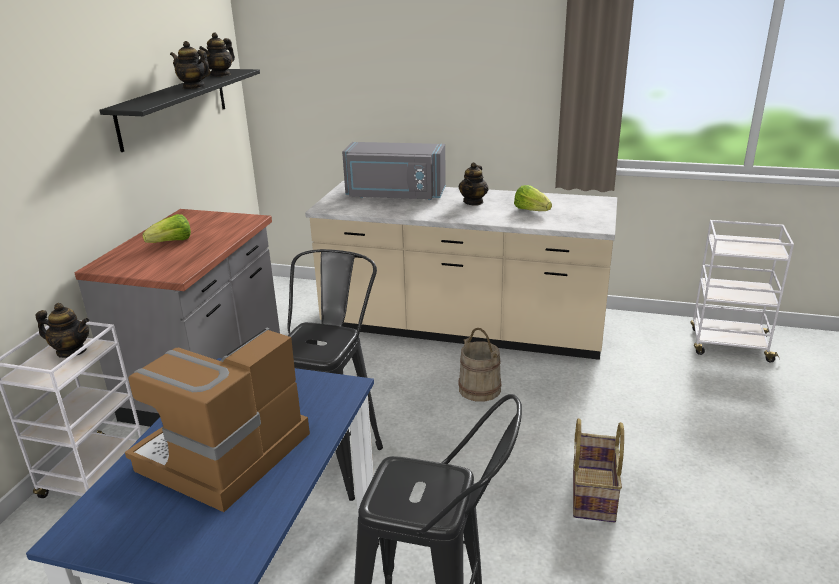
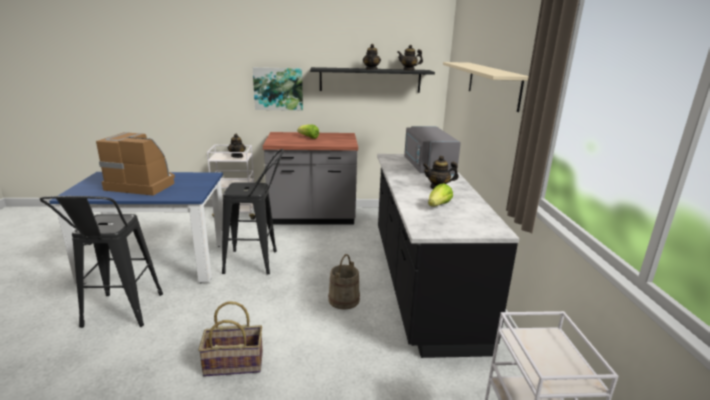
camera: 70 degrees right, 5 degrees down
beige counter [305,181,617,360] -> black counter [377,154,519,358]
none -> picture [253,67,303,111]
none -> beige shelf [443,62,529,112]

